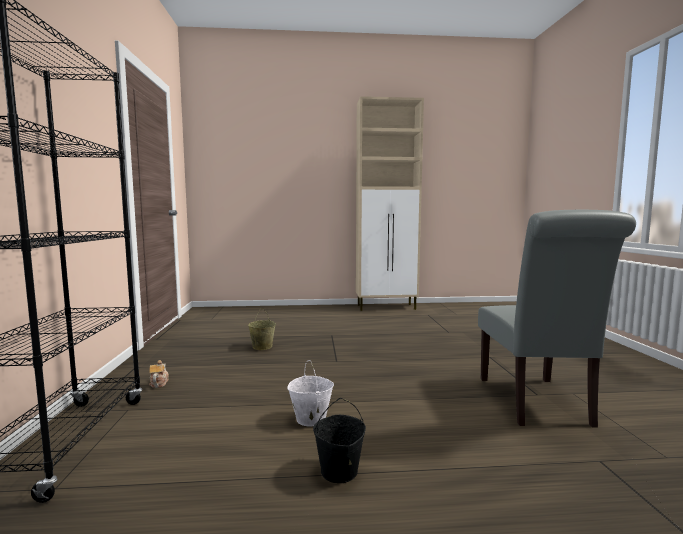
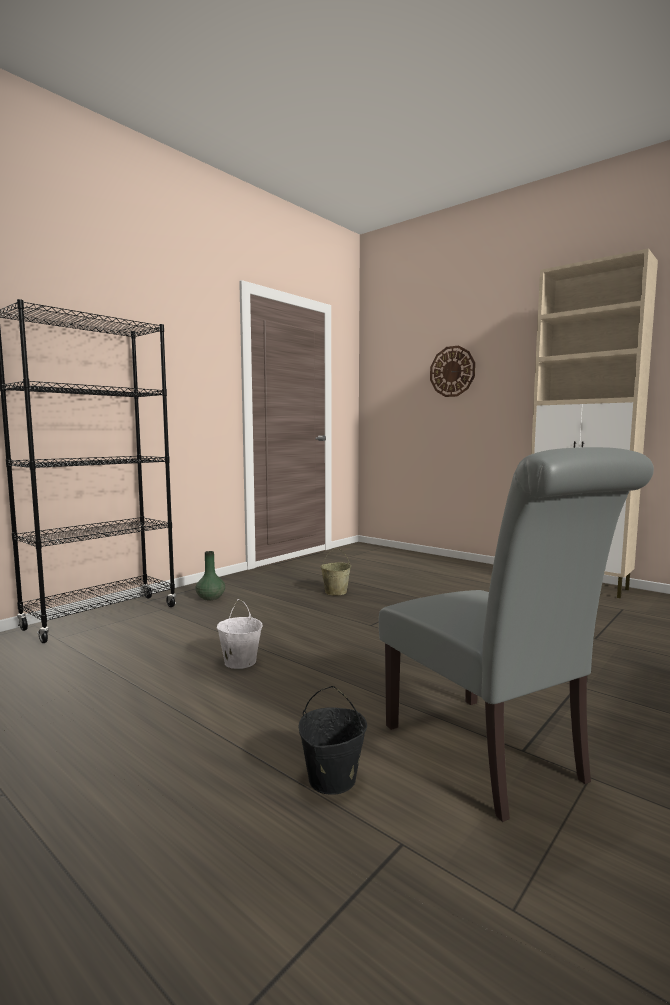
camera: 45 degrees right, 0 degrees up
teapot [149,360,169,388] -> green vase [196,551,225,600]
black bucket [313,398,366,483] -> black bucket moved to [298,686,367,795]
grey chair [478,210,636,428] -> grey chair turned 75 degrees counterclockwise [379,447,654,822]
none -> wall clock [430,345,475,397]

